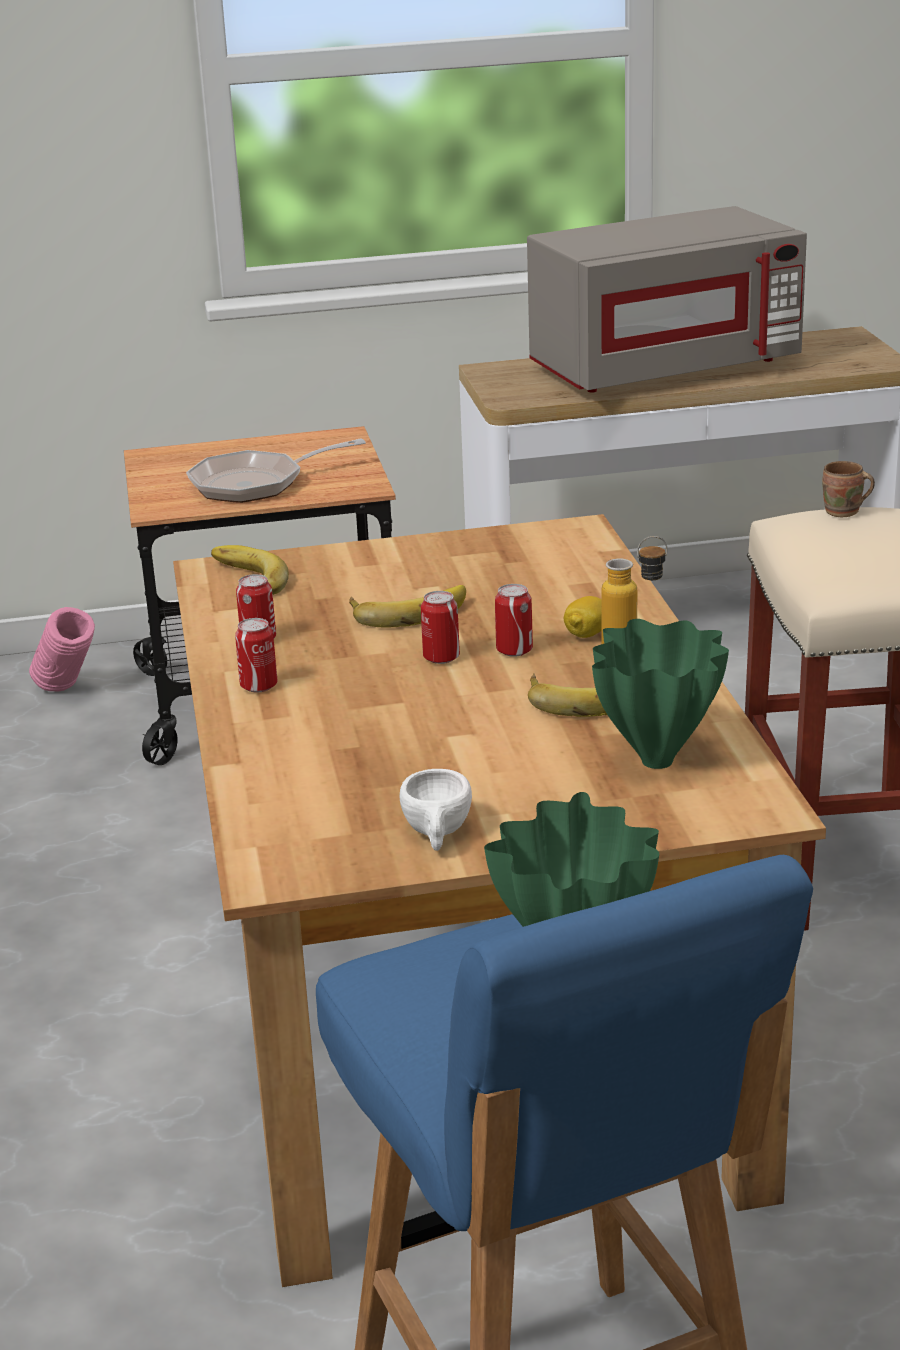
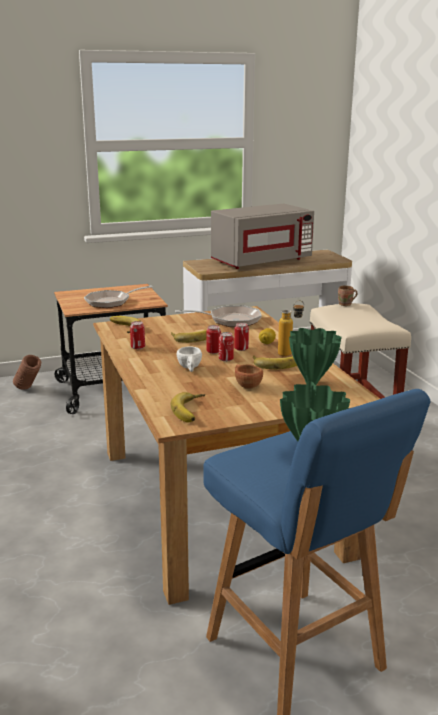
camera: 10 degrees left, 5 degrees down
pink vase [29,607,95,692] -> brown vase [13,355,41,390]
can [235,618,277,692] -> can moved to [219,332,234,362]
white cup [400,769,472,851] -> white cup moved to [177,346,202,372]
none -> banana [170,392,205,423]
none -> frying pan [175,305,262,327]
none -> brown cup [235,364,263,389]

